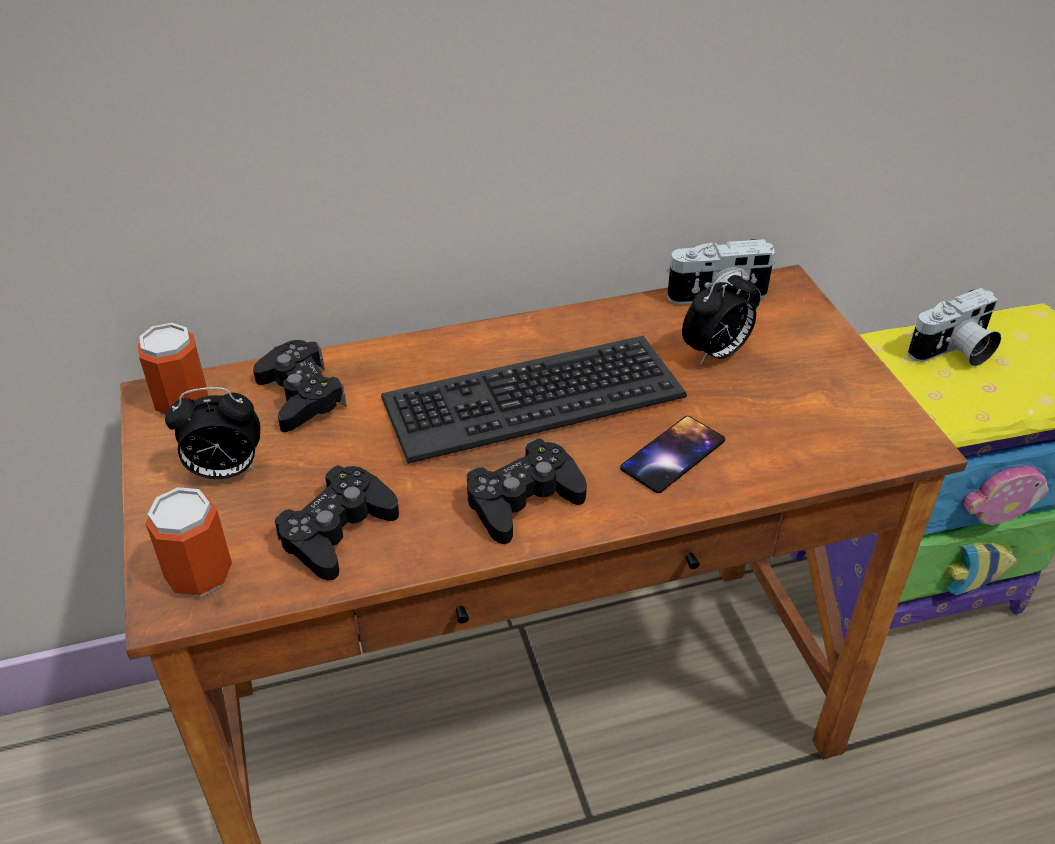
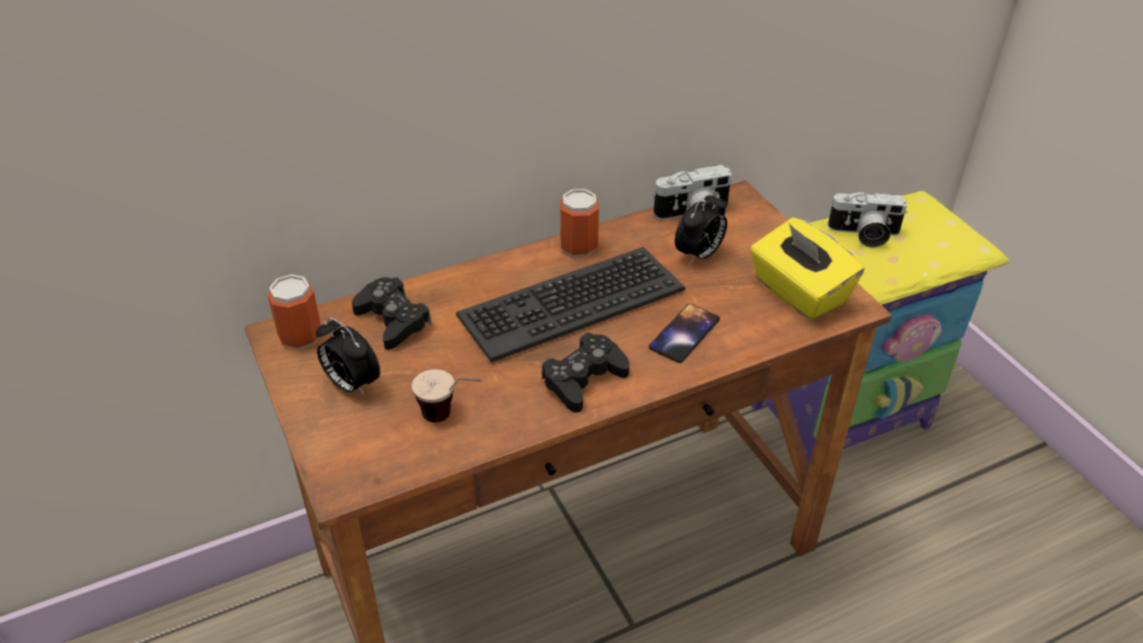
camera: 10 degrees left, 0 degrees up
can [145,487,232,597] -> can moved to [560,189,599,257]
alarm clock [165,387,260,479] -> alarm clock turned 60 degrees clockwise [316,317,380,397]
black game controller [275,465,399,580] -> cup [412,369,482,422]
camera [908,288,1001,366] -> camera turned 45 degrees clockwise [828,192,908,248]
none -> yellow tissue box [750,217,864,320]

